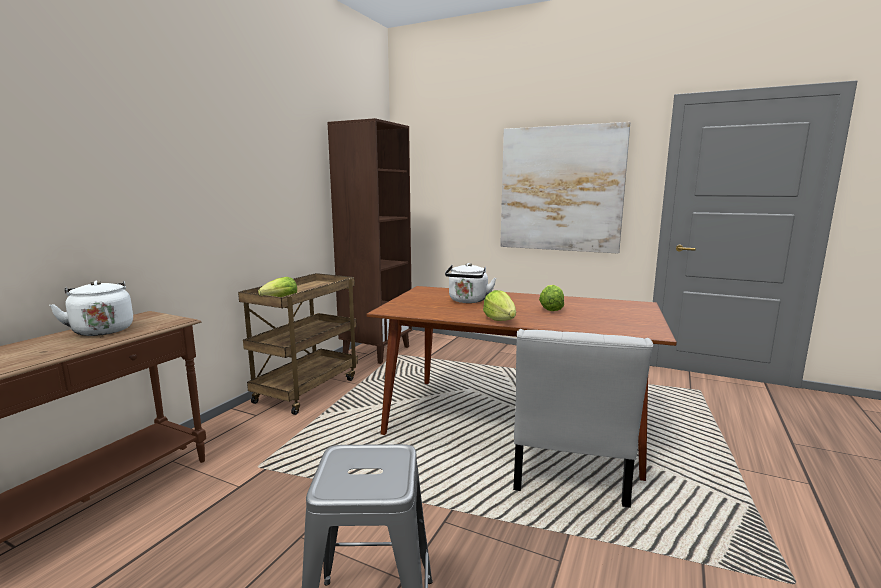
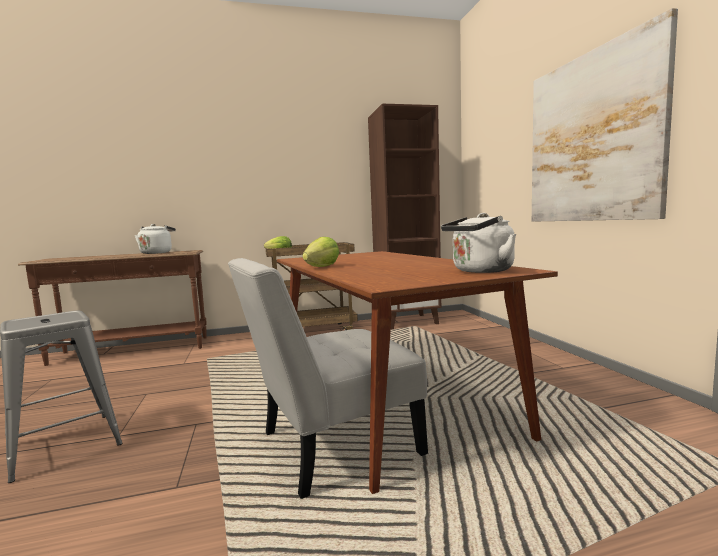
camera: 50 degrees right, 5 degrees down
white kettle [445,263,496,303] -> white kettle moved to [441,213,516,273]
lettuce [539,285,564,311] -> none

